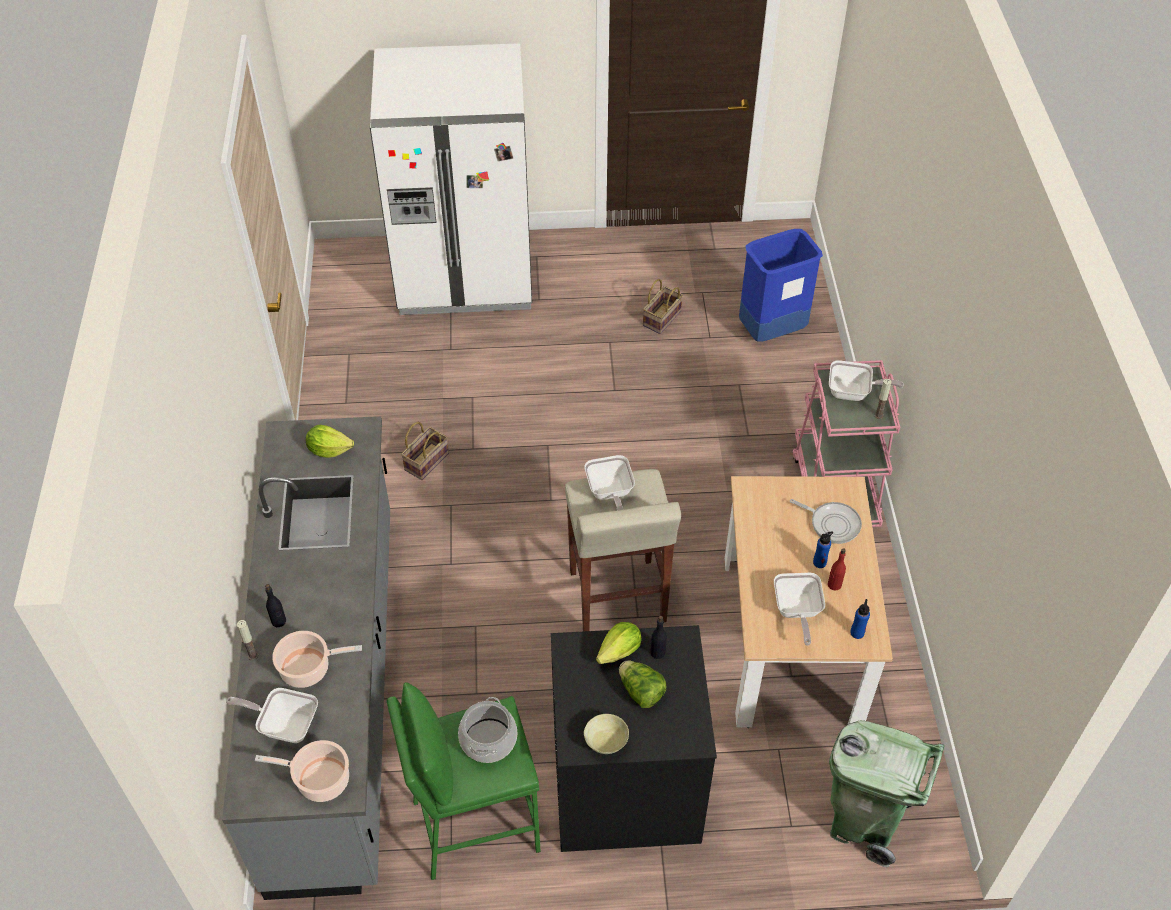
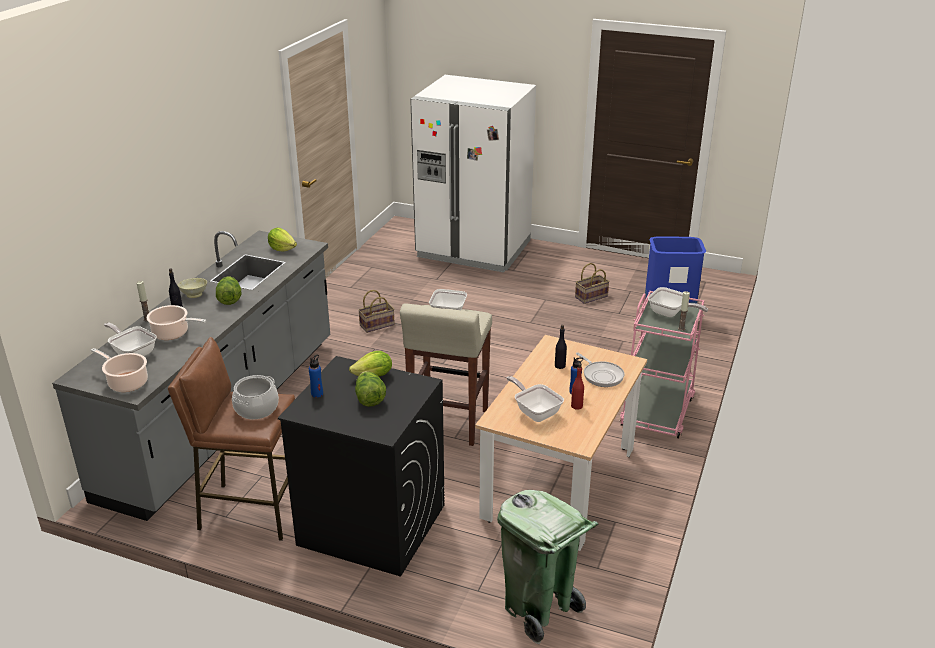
camera: 25 degrees right, 20 degrees down
green stool [387,682,541,880] -> brown stool [168,337,295,541]
beige bowl [584,714,629,754] -> beige bowl moved to [178,278,207,298]
black bottle [650,616,667,659] -> black bottle moved to [555,325,567,369]
frying pan [774,573,825,646] -> frying pan turned 120 degrees clockwise [507,376,564,422]
blue bottle [850,599,870,639] -> blue bottle moved to [309,355,323,398]
none -> lettuce [216,276,241,305]

